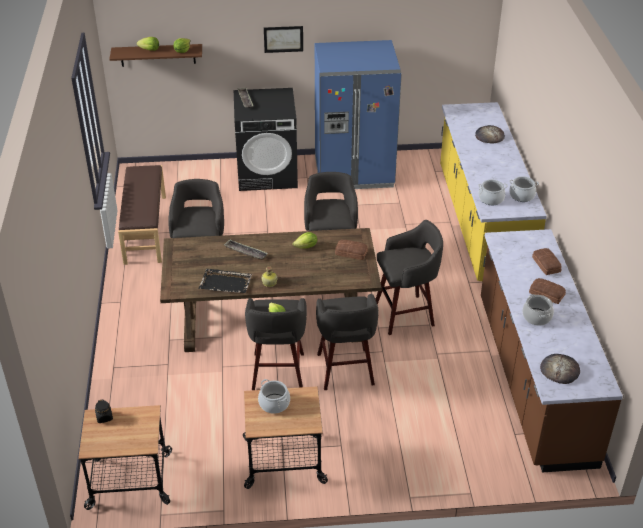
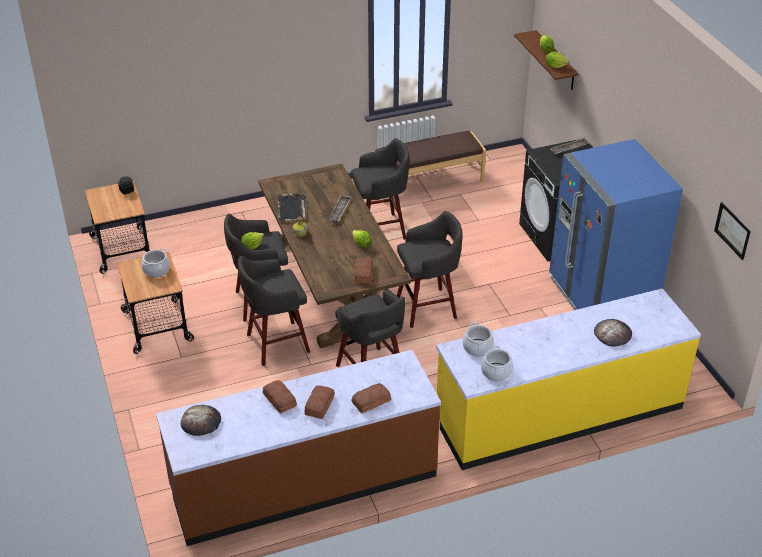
camera: 75 degrees right, 0 degrees up
picture [264,26,303,53] -> picture moved to [714,202,751,260]
cooking pot [522,294,554,326] -> bread [263,380,297,413]

